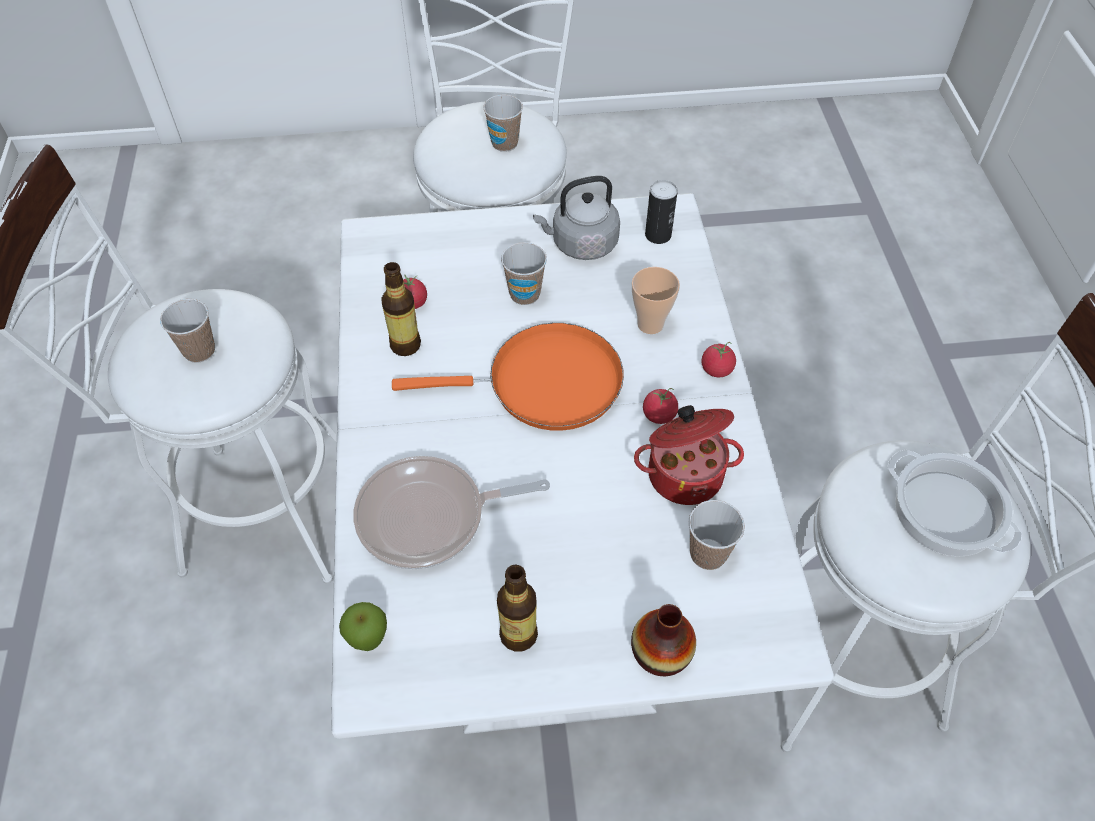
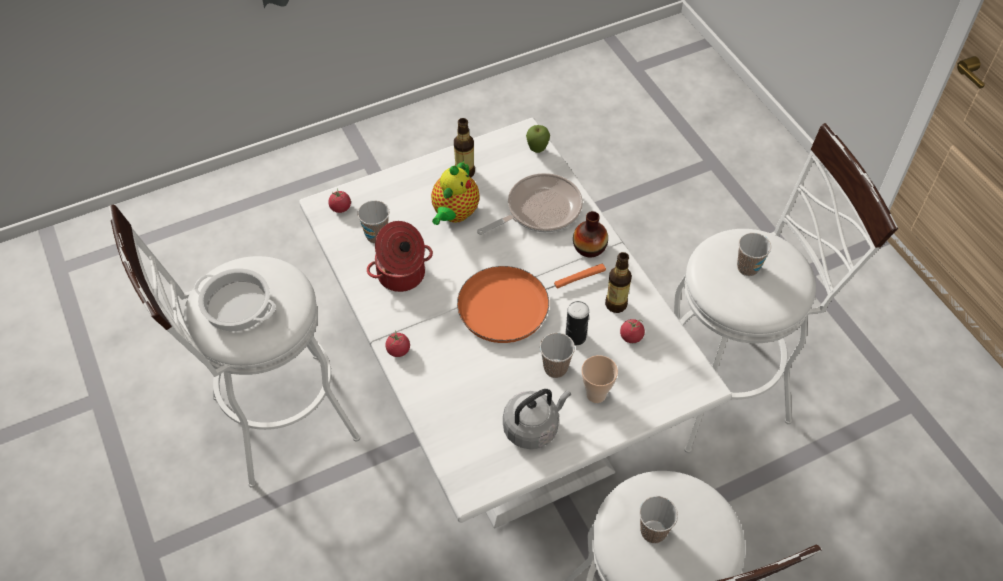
camera: 160 degrees right, 0 degrees up
vase [631,604,696,676] -> vase moved to [573,211,608,257]
cup [632,267,680,334] -> cup moved to [581,355,618,403]
tomato [643,388,678,424] -> tomato moved to [328,188,351,213]
can [645,180,678,244] -> can moved to [565,301,589,345]
none -> teapot [431,161,480,225]

